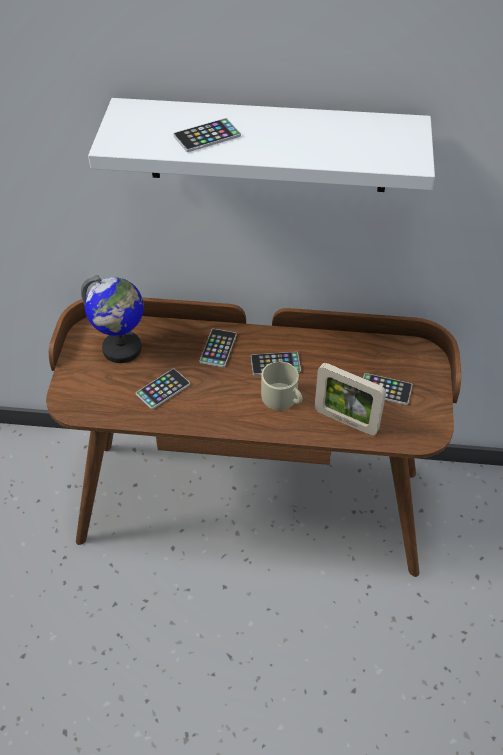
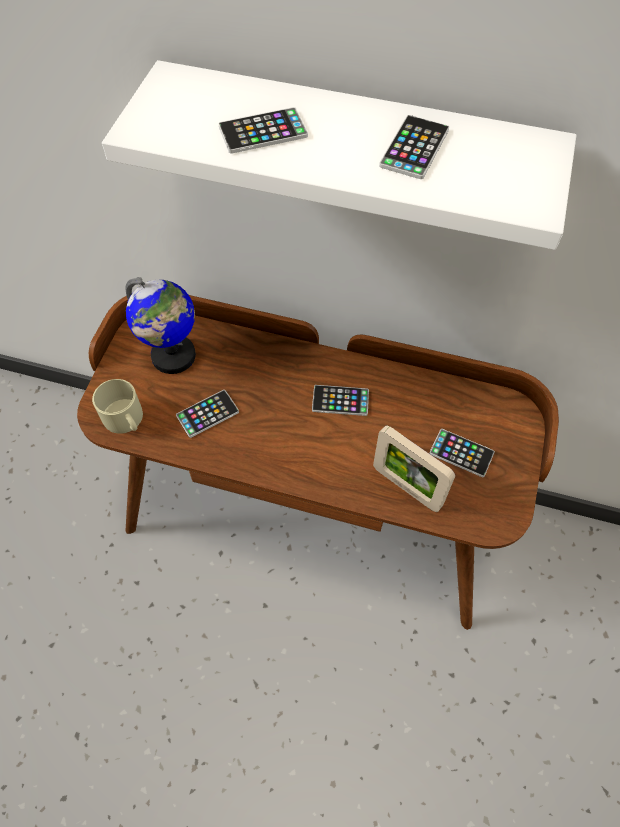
camera: 10 degrees right, 10 degrees up
phone [200,329,237,368] -> phone moved to [379,115,449,179]
beige mug [261,361,303,410] -> beige mug moved to [92,379,143,434]

